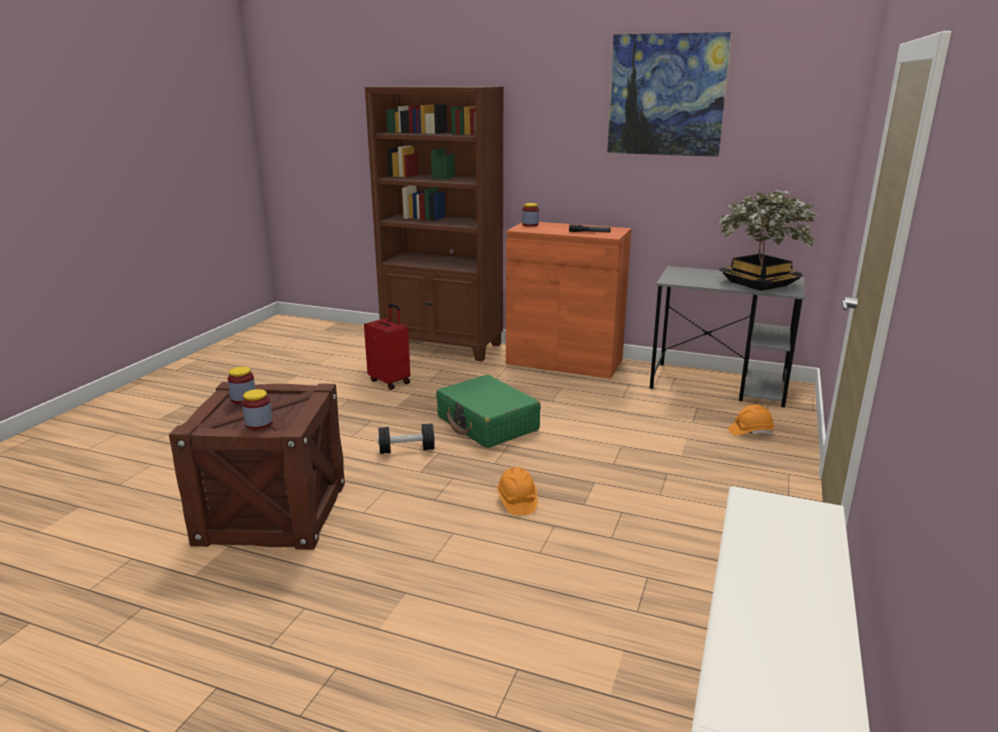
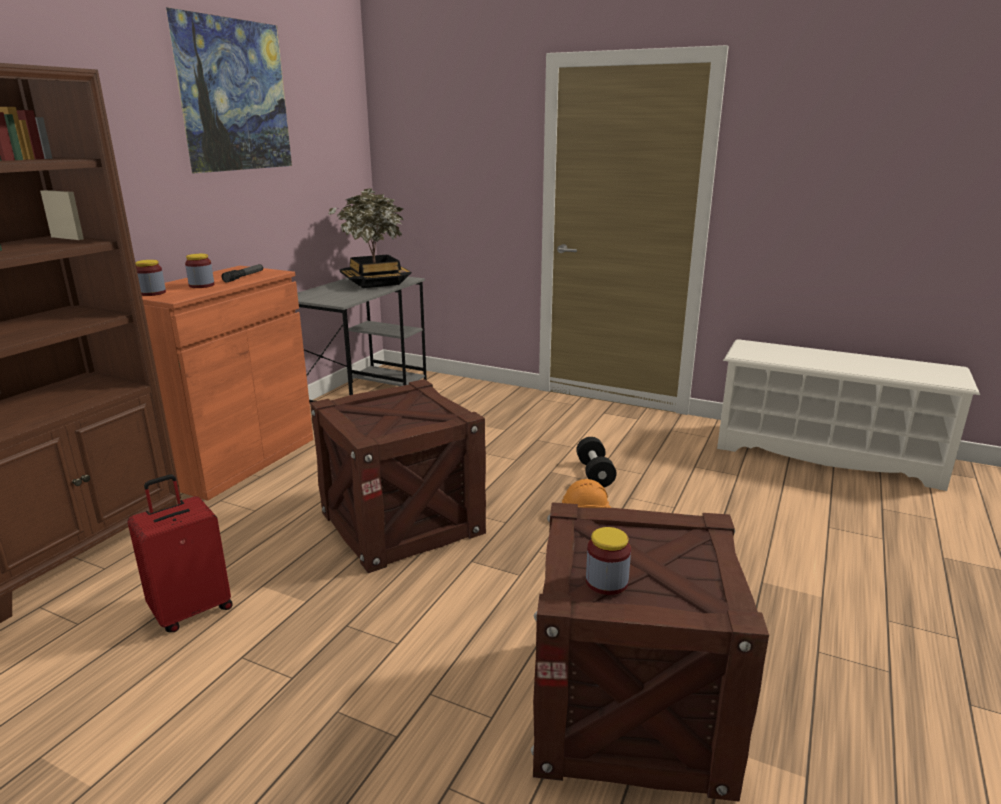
camera: 85 degrees left, 0 degrees up
jar [242,389,273,430] -> jar moved to [185,254,214,288]
black dumbbell [377,424,435,454] -> black dumbbell moved to [576,437,617,487]
green suitcase [436,375,541,448] -> crate [310,379,486,573]
orange hard hat [729,404,774,436] -> none

